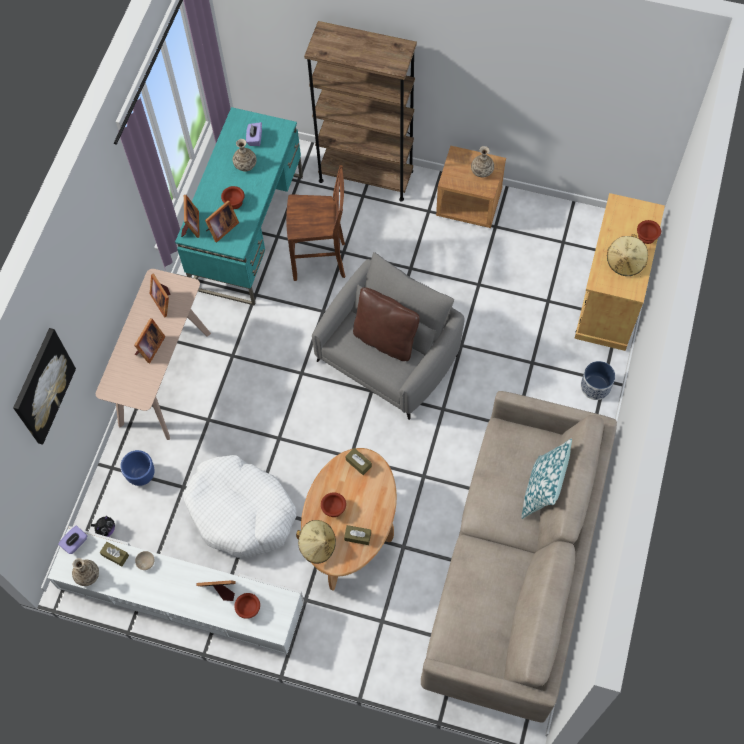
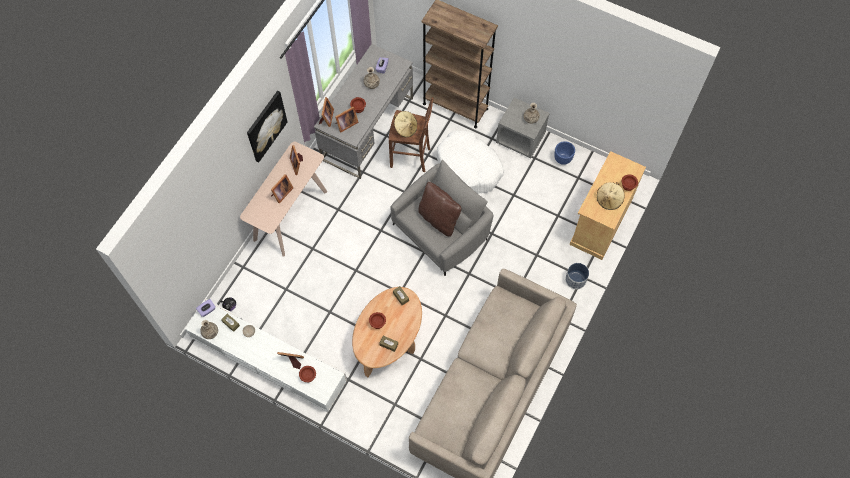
camera: 10 degrees right, 0 degrees up
picture [13,328,76,445] -> picture moved to [247,91,287,163]
blue planter [120,450,155,486] -> blue planter moved to [554,141,575,165]
turquoise desk [175,107,303,306] -> grey desk [314,44,413,179]
white dog bed [183,455,297,558] -> white dog bed moved to [437,131,504,194]
beige hat [296,520,336,564] -> beige hat moved to [394,111,417,137]
brown nightstand [436,146,506,228] -> grey nightstand [496,98,550,158]
pillow [521,439,572,519] -> none

